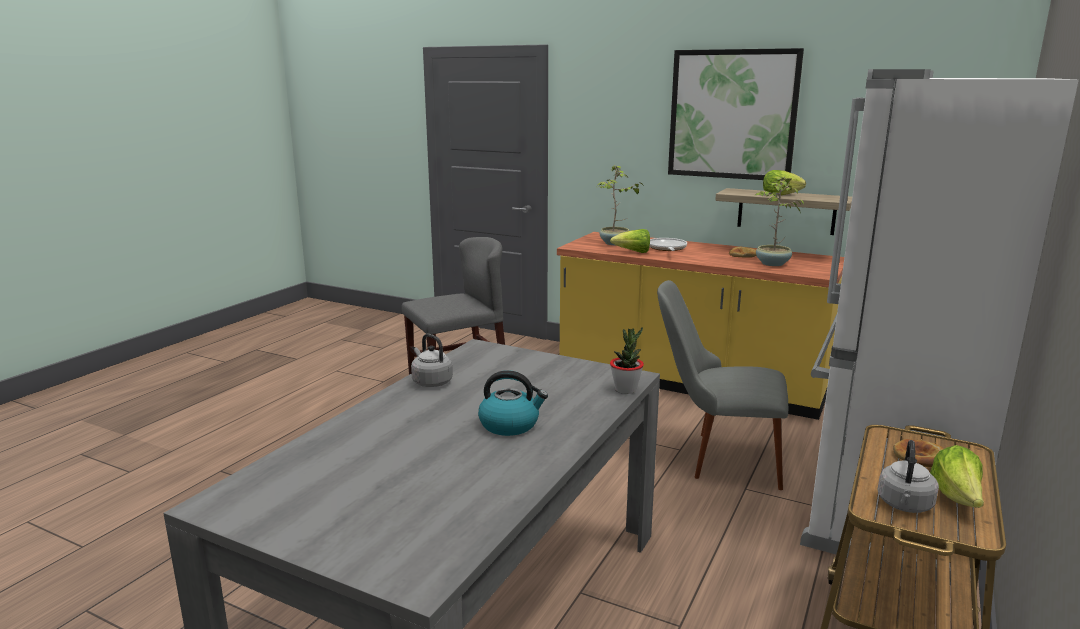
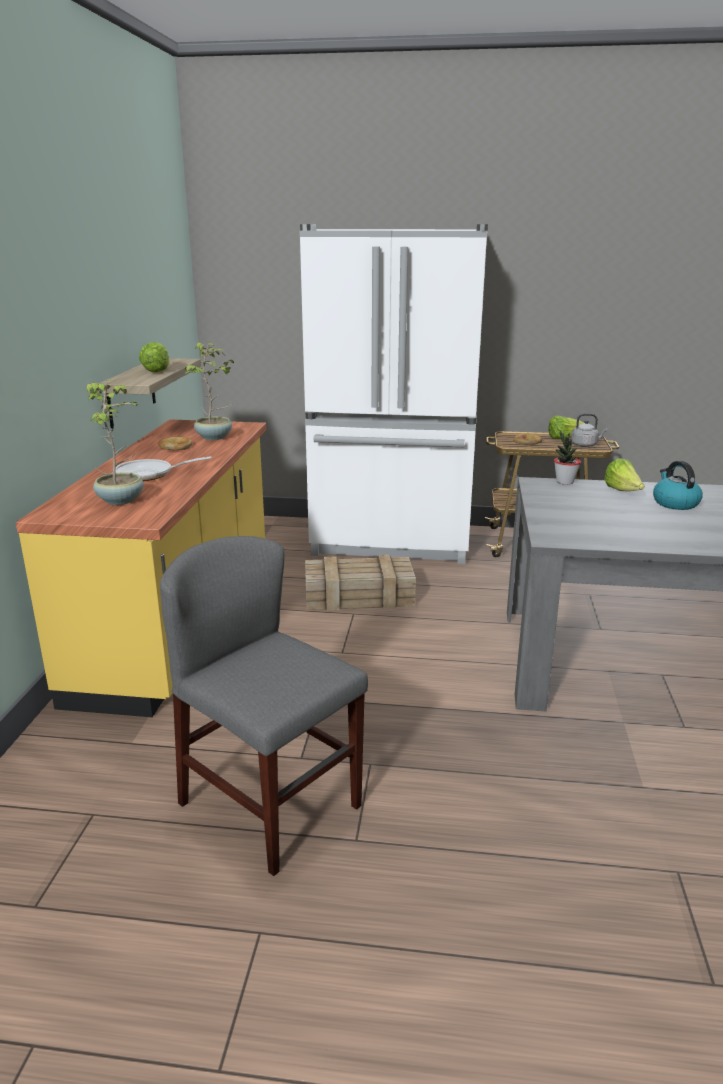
camera: 110 degrees left, 5 degrees up
grey kettle [411,333,453,387] -> none
lettuce [610,229,650,253] -> lettuce moved to [604,458,644,491]
grey chair [657,280,788,490] -> crate [305,555,416,611]
picture [668,48,804,180] -> none

